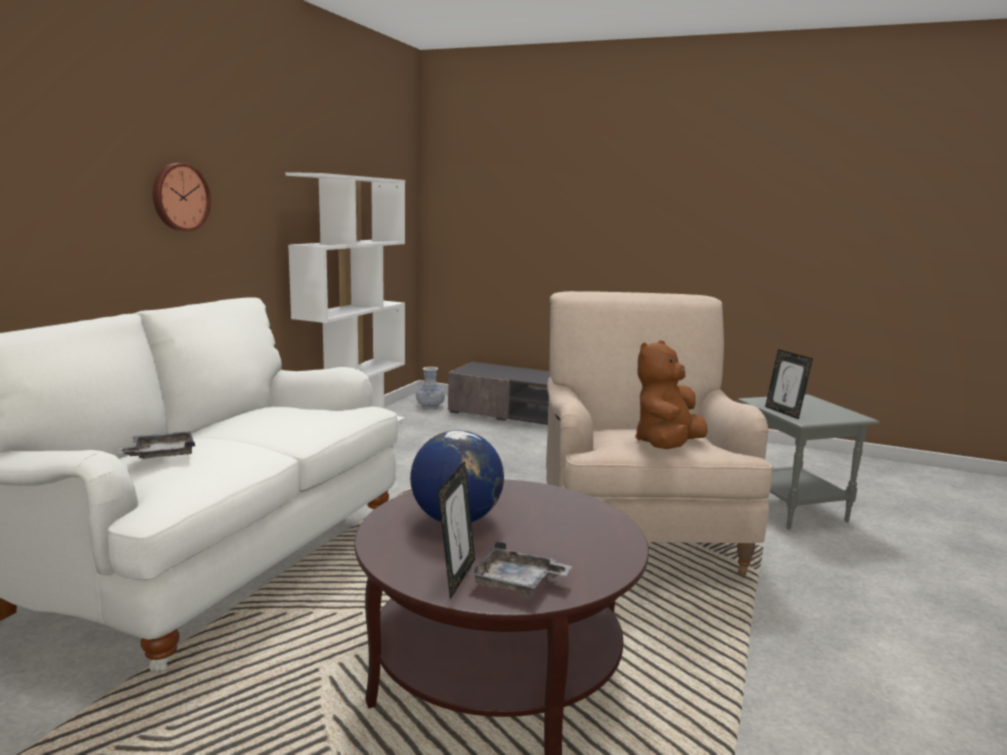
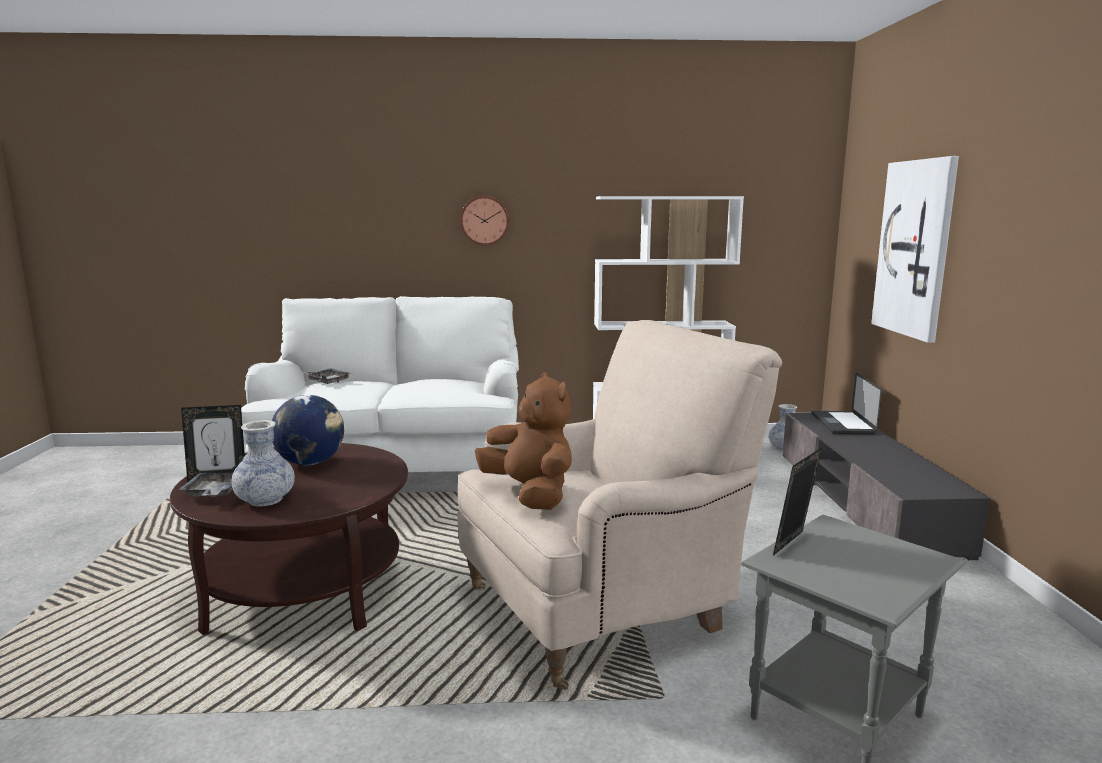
camera: 65 degrees right, 0 degrees up
brown plush toy [635,340,708,449] -> brown plush toy turned 45 degrees clockwise [475,372,572,510]
none -> vase [232,420,295,506]
none -> laptop [812,373,882,434]
none -> picture [871,156,959,343]

